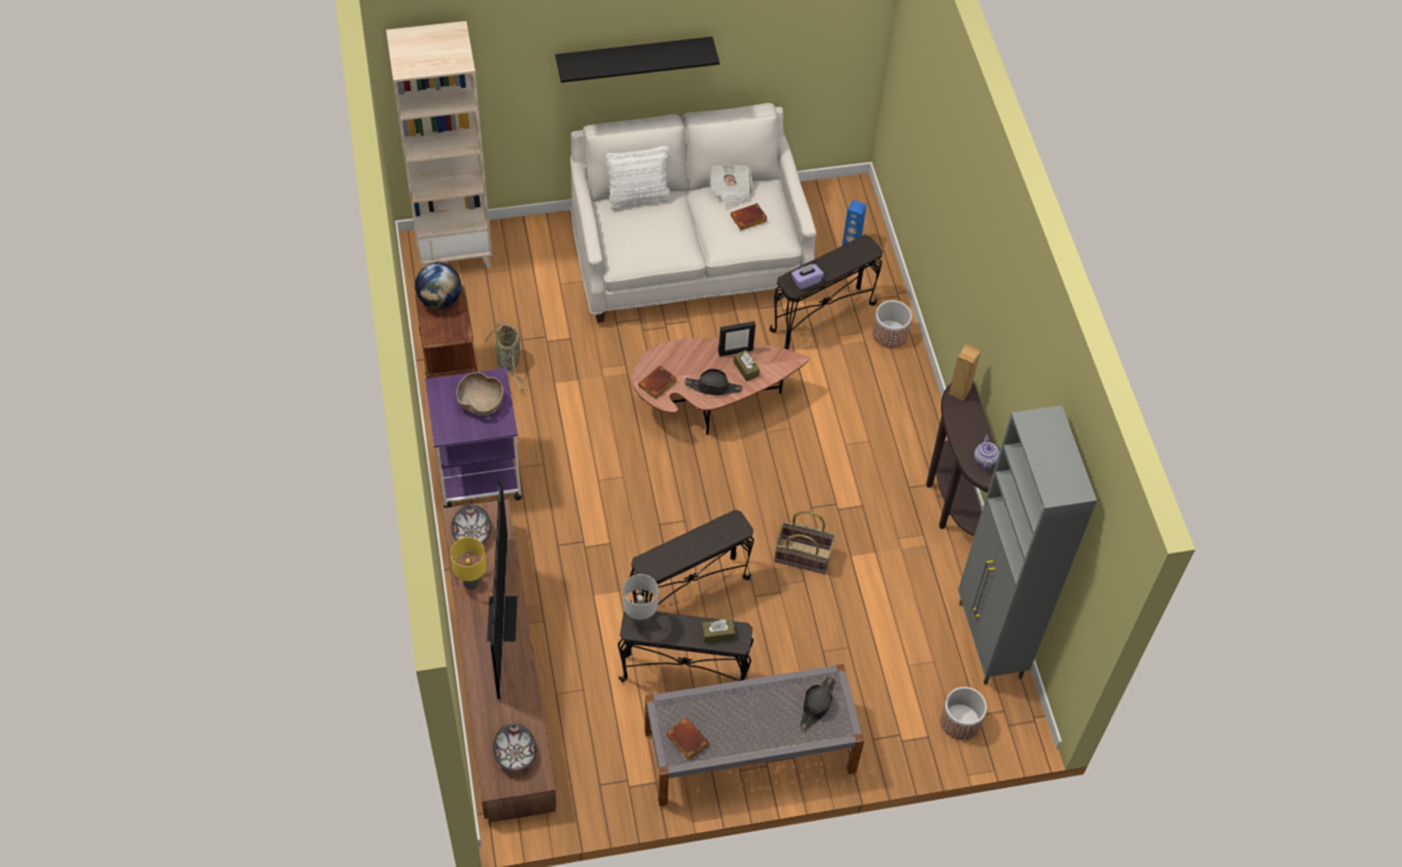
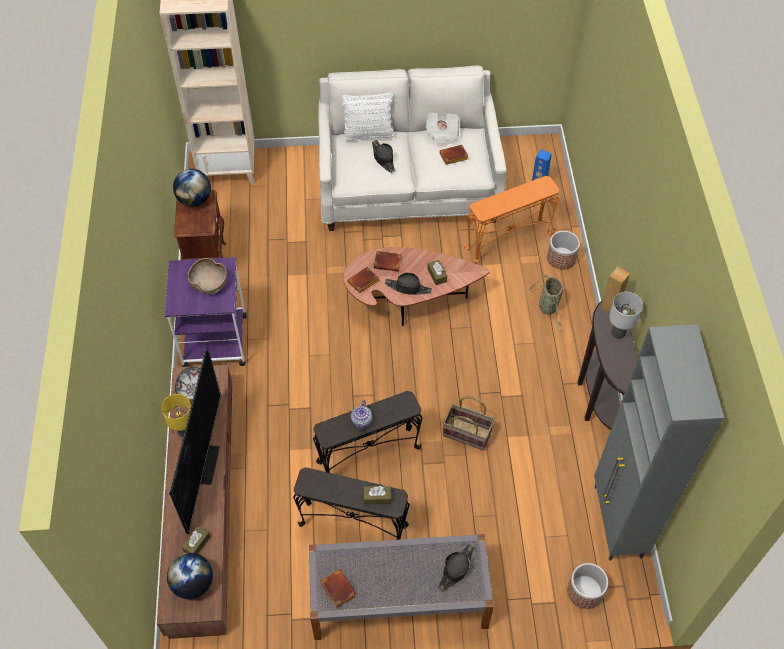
camera: 10 degrees right, 0 degrees up
basket [483,322,526,390] -> basket moved to [529,274,563,332]
bowl [493,723,536,771] -> globe [167,553,213,599]
black shelf [555,37,720,83] -> none
white table lamp [623,574,658,628] -> white table lamp moved to [609,292,643,339]
picture frame [718,321,756,356] -> none
black side table [770,235,883,349] -> orange side table [464,176,560,264]
purple tissue box [791,264,824,290] -> none
teapot [974,435,999,470] -> teapot moved to [351,400,372,430]
none -> brown tissue box [182,526,210,554]
none -> black hat [372,140,395,173]
none -> brown book [373,251,401,271]

